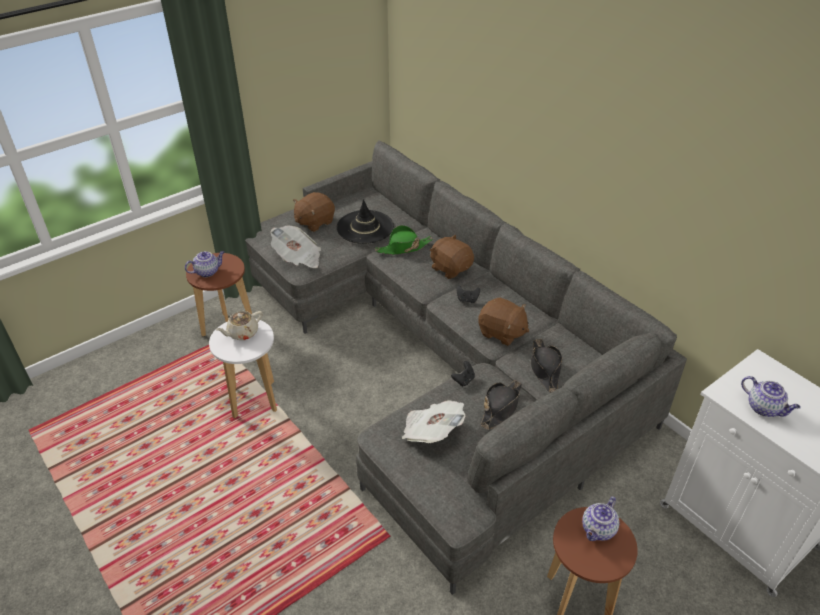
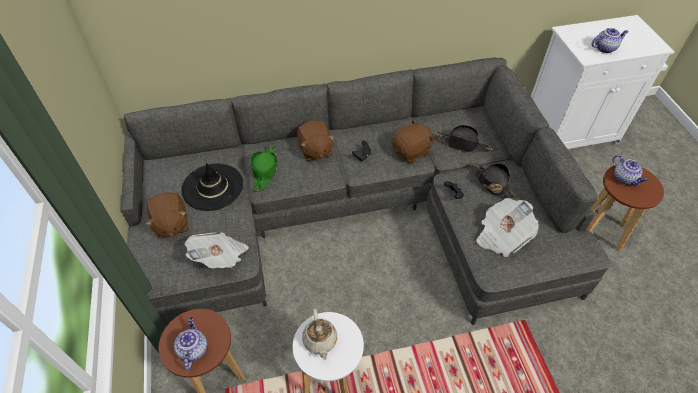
camera: 65 degrees left, 10 degrees up
brown plush toy [430,234,474,279] -> brown plush toy turned 90 degrees counterclockwise [297,120,335,161]

